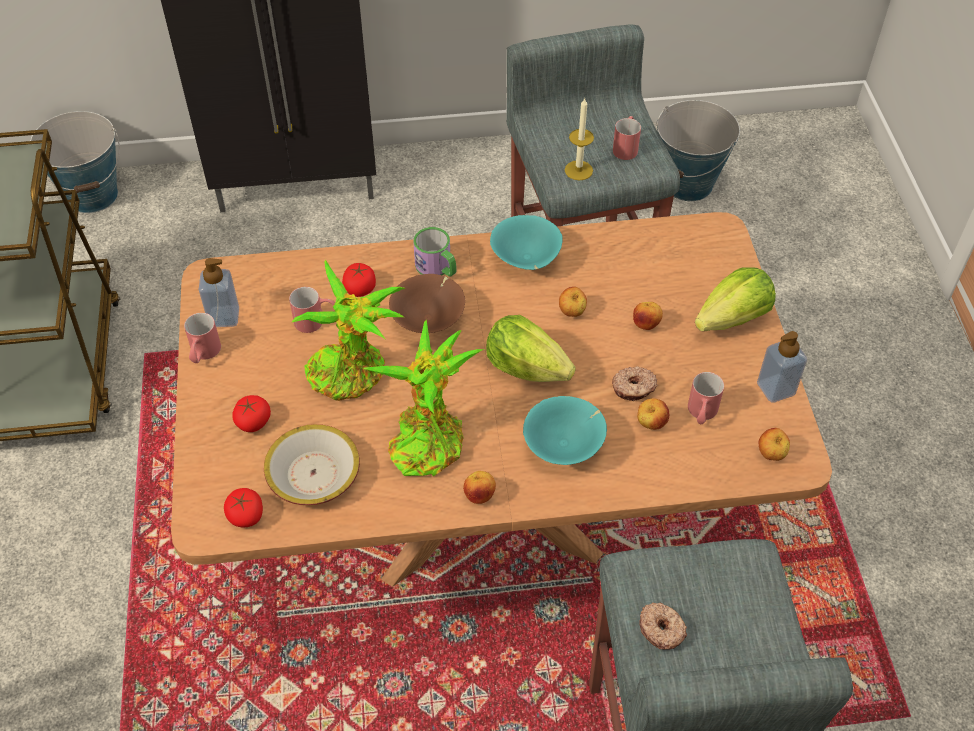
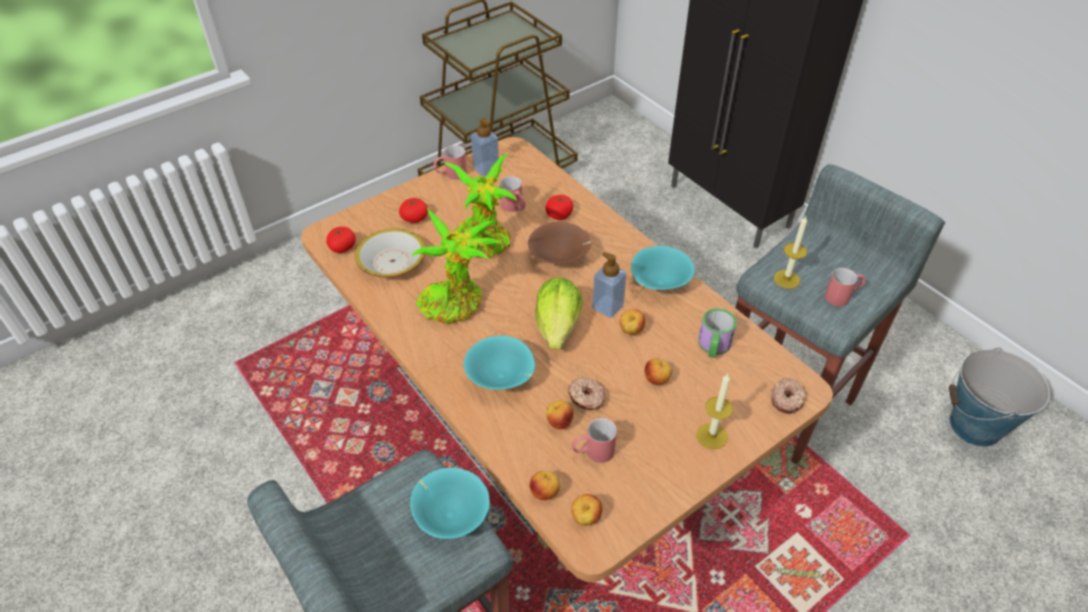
camera: 60 degrees right, 5 degrees down
bucket [30,111,120,213] -> none
mug [413,227,457,277] -> mug moved to [698,308,737,358]
apple [463,471,496,504] -> apple moved to [530,471,560,500]
donut [640,603,687,650] -> donut moved to [771,378,806,414]
lettuce [695,267,776,331] -> candle [696,374,733,449]
soap dispenser [757,331,807,403] -> soap dispenser moved to [592,252,627,318]
none -> turquoise bowl [410,467,490,539]

